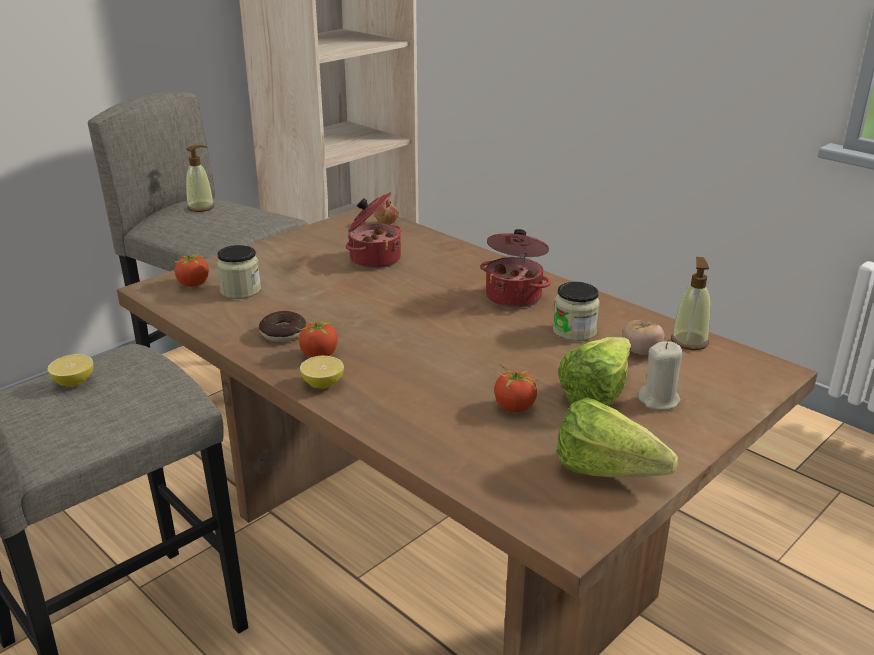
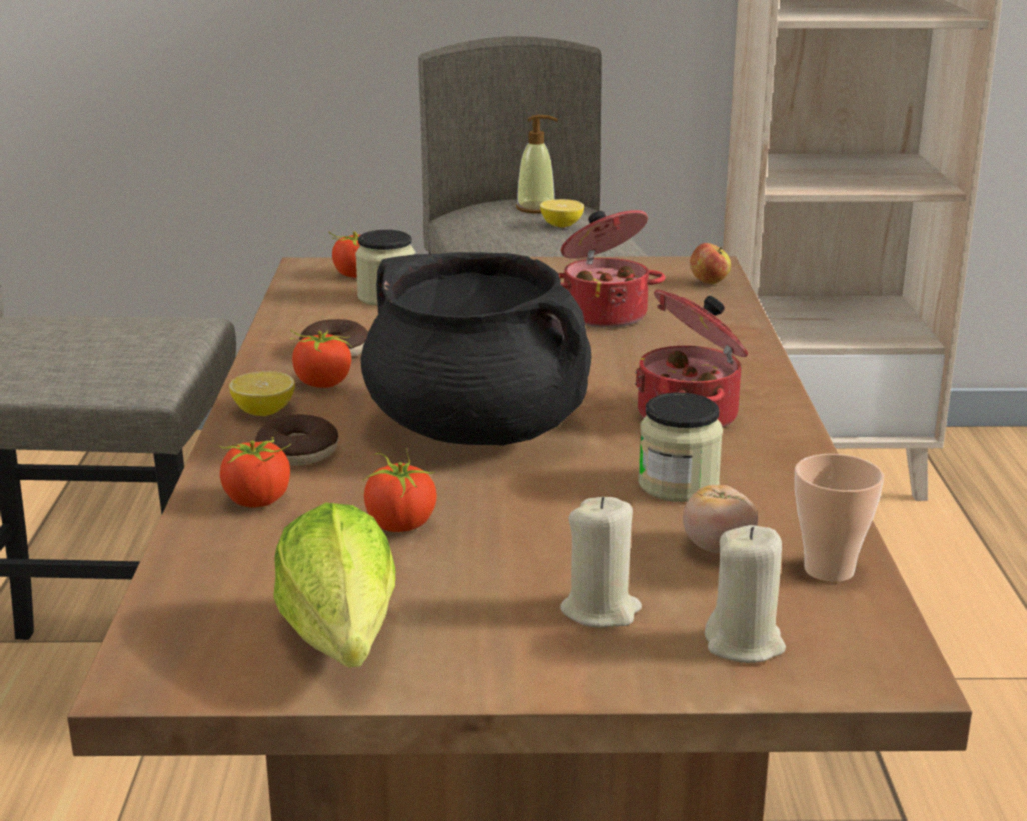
camera: 45 degrees right, 5 degrees down
lemon [48,354,93,387] -> lemon moved to [540,199,584,228]
lettuce [558,337,631,406] -> none
soap dispenser [671,257,711,350] -> cup [795,454,884,582]
none -> tomato [219,437,291,508]
none -> donut [255,414,338,466]
none -> black cooking pot [360,252,591,446]
none -> beige candle [705,525,786,663]

